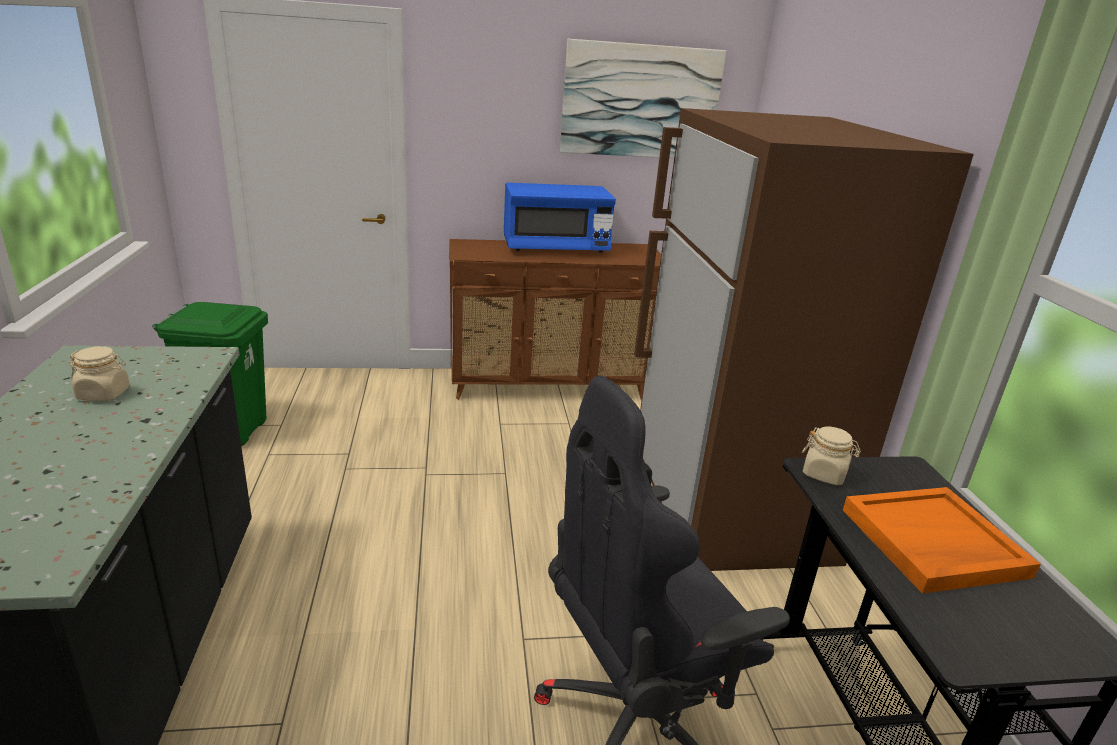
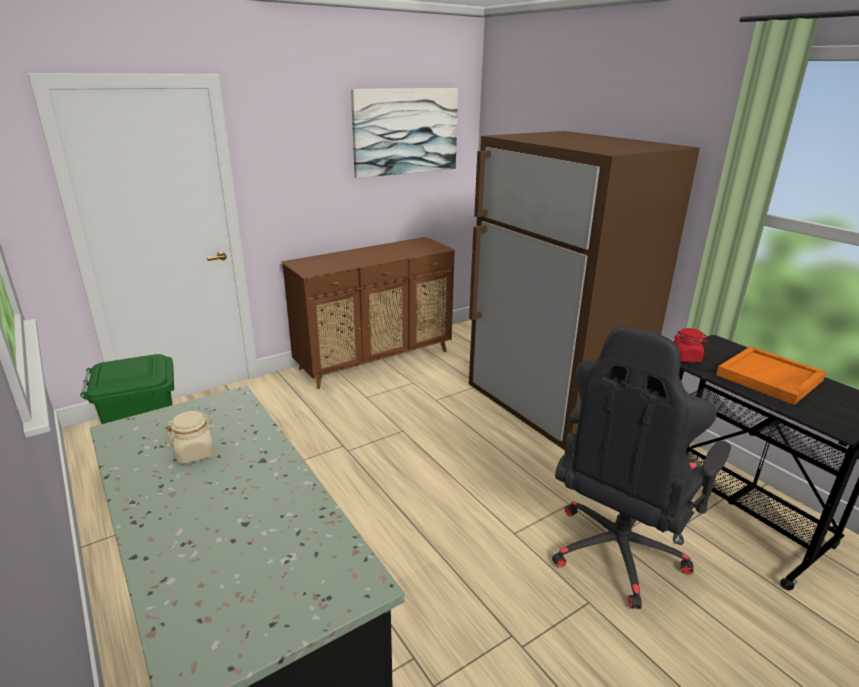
camera: 25 degrees left, 0 degrees up
blue microwave [504,183,616,253] -> none
beige jar [802,427,861,485] -> red jar [674,328,708,363]

